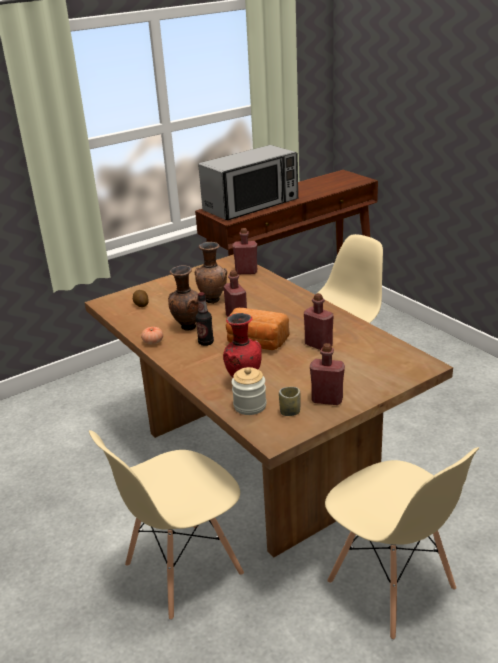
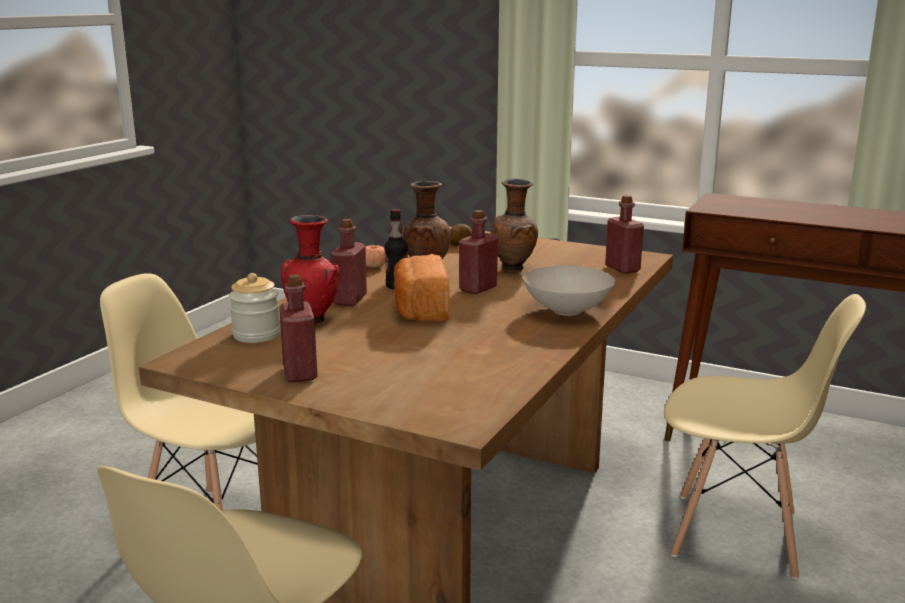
camera: 60 degrees right, 10 degrees down
microwave [198,145,298,220] -> none
cup [279,387,300,416] -> none
red bottle [304,293,334,350] -> red bottle moved to [330,219,367,306]
none -> white bowl [523,265,615,316]

